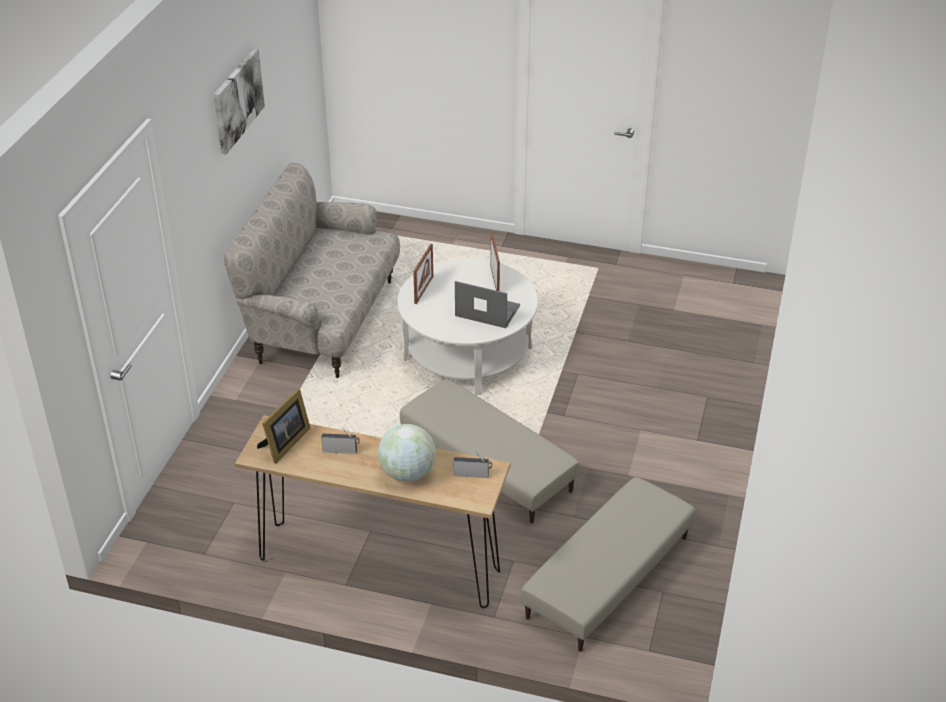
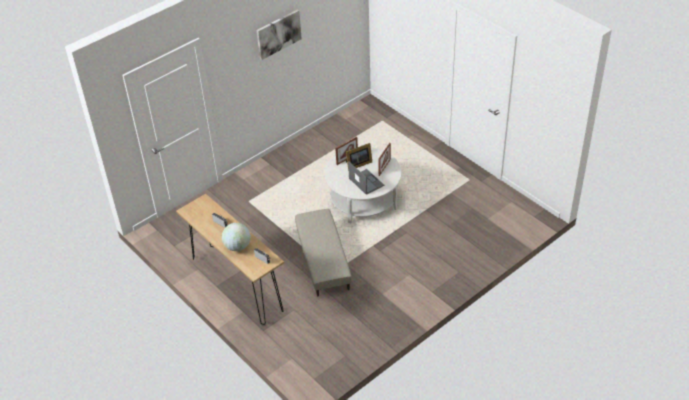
camera: 35 degrees right, 5 degrees up
beige sofa [224,163,400,378] -> none
picture frame [257,388,311,464] -> picture frame moved to [346,143,372,171]
beige ottoman [520,477,695,652] -> none

